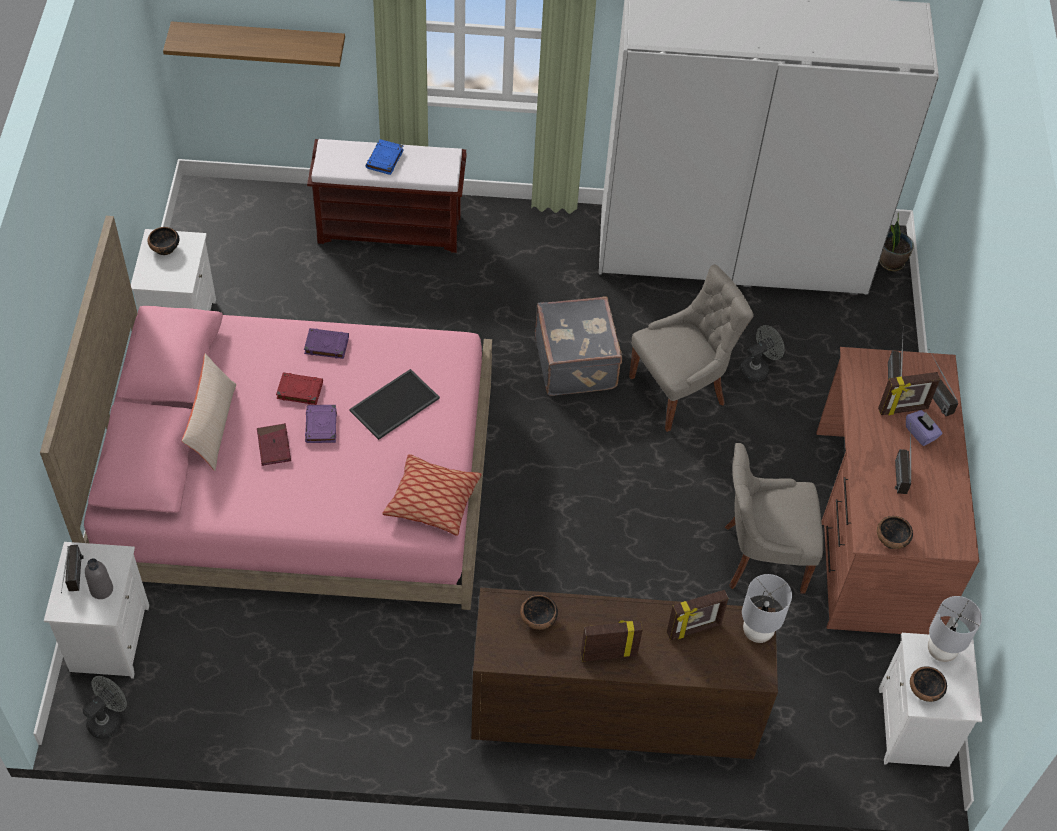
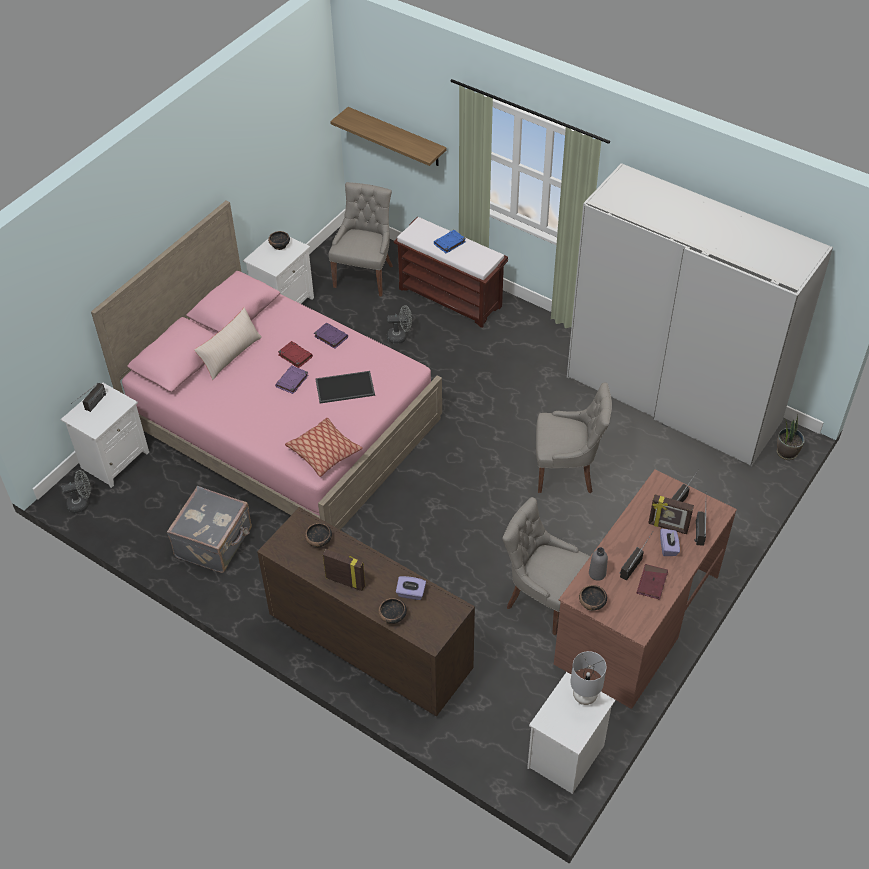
camera: 35 degrees right, 5 degrees down
grey bottle [85,559,113,599] -> grey bottle moved to [589,547,608,581]
red book [257,423,291,466] -> red book moved to [637,564,668,600]
grey suitcase [535,296,623,396] -> grey suitcase moved to [167,486,252,573]
picture frame [667,590,729,640] -> purple tissue box [396,576,426,600]
grey fan [740,325,785,382] -> grey fan moved to [387,305,412,344]
grey table lamp [742,574,792,643] -> none
bowl [910,666,947,702] -> bowl moved to [378,598,407,624]
none -> grey chair [329,182,393,297]

